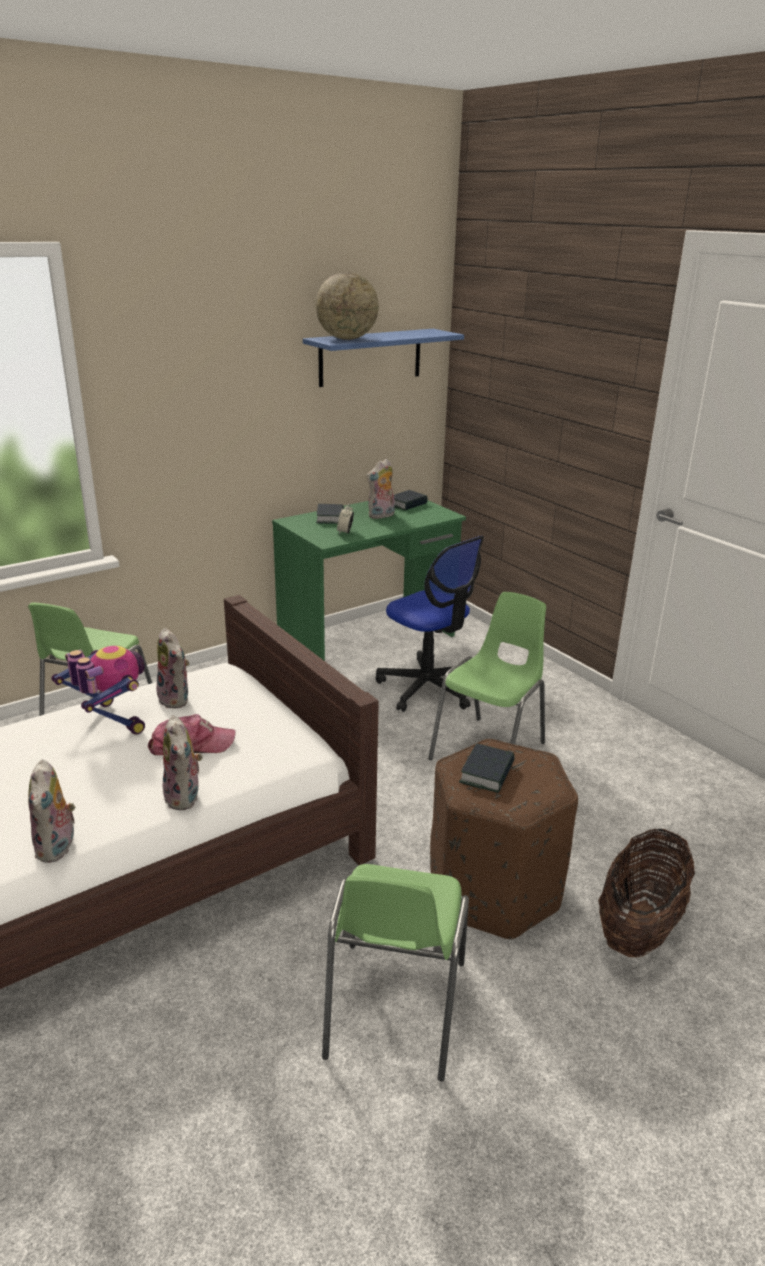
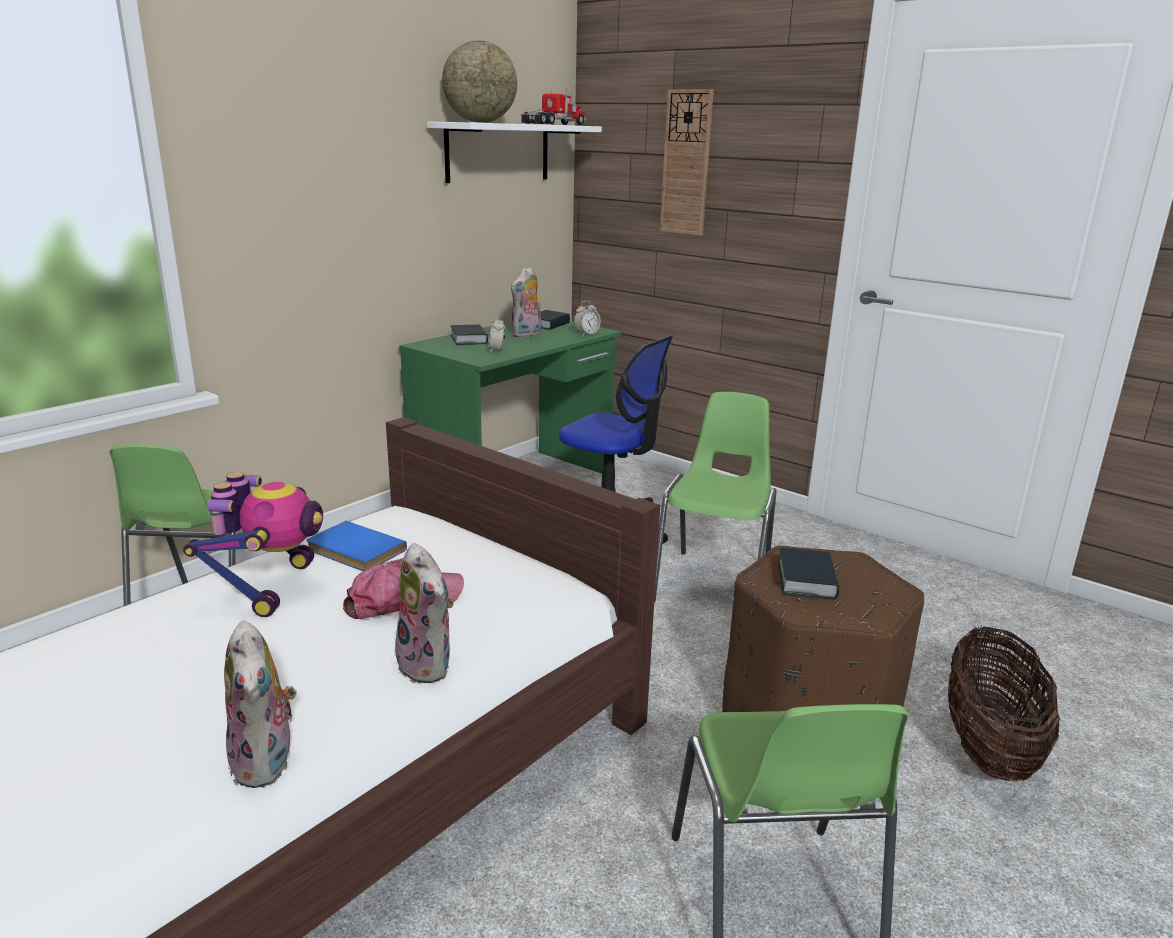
camera: 15 degrees left, 5 degrees down
toy robot [51,646,145,735] -> toy robot turned 60 degrees clockwise [183,472,323,617]
plush toy [156,628,190,708] -> blue book [306,521,407,571]
blue shelf [303,329,464,387] -> white shelf [427,121,602,183]
none -> toy truck [522,88,586,125]
none -> alarm clock [574,301,601,336]
none -> wall clock [660,89,714,236]

